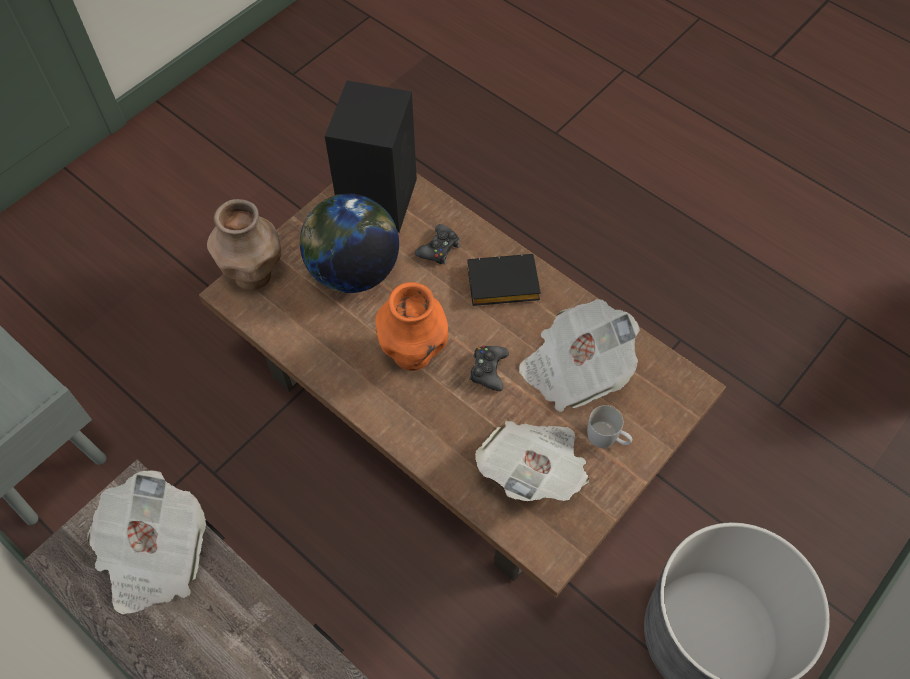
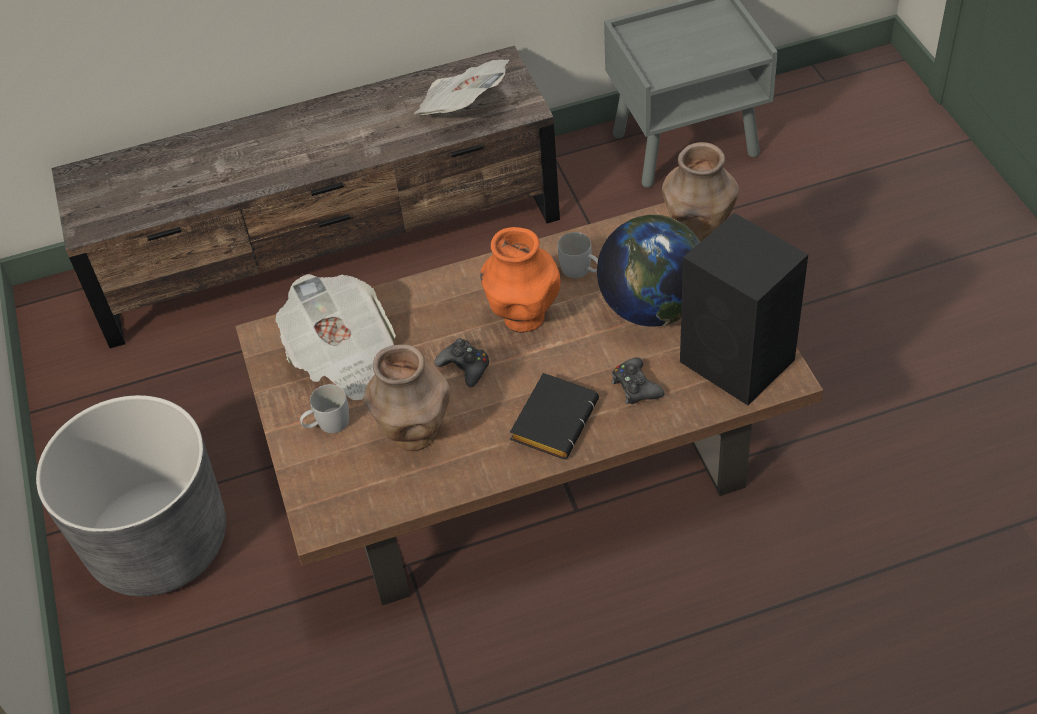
camera: 125 degrees right, 10 degrees down
newspaper [519,299,640,412] -> brown vase [364,344,450,451]
none -> white mug [558,232,598,278]

